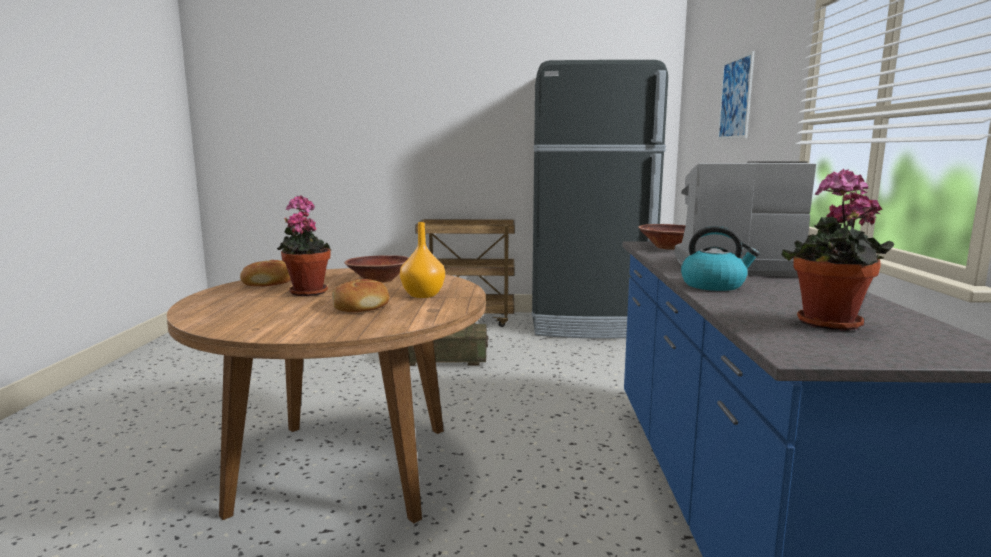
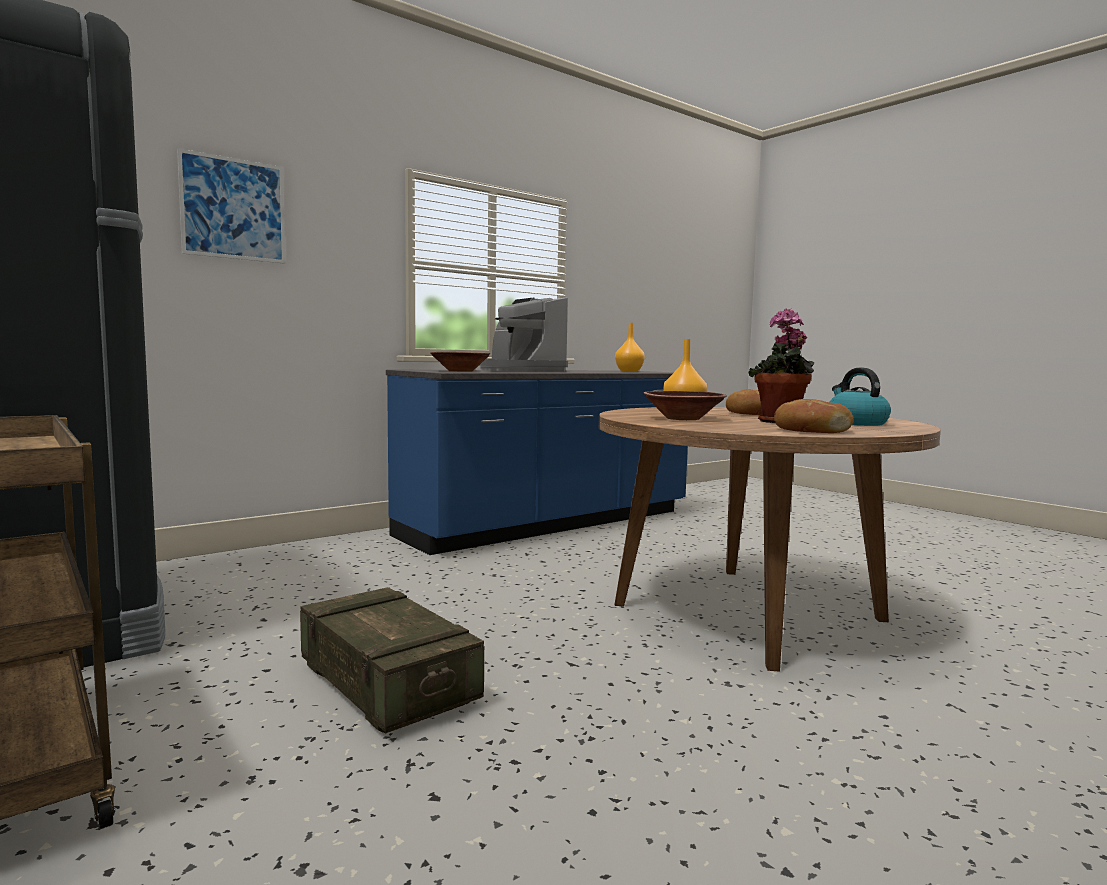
camera: 130 degrees left, 5 degrees down
kettle [681,226,760,291] -> kettle moved to [830,368,891,426]
potted plant [782,168,894,331] -> orange vase [615,323,645,372]

